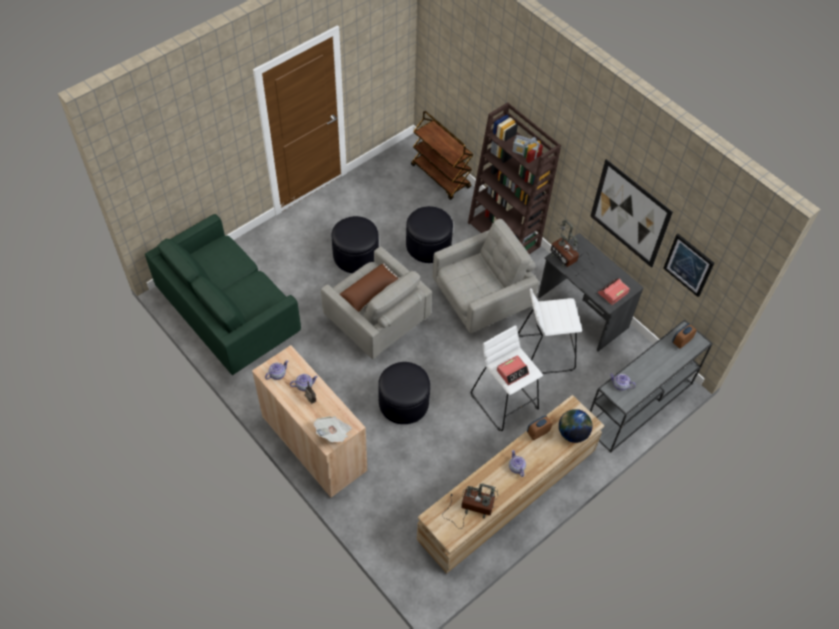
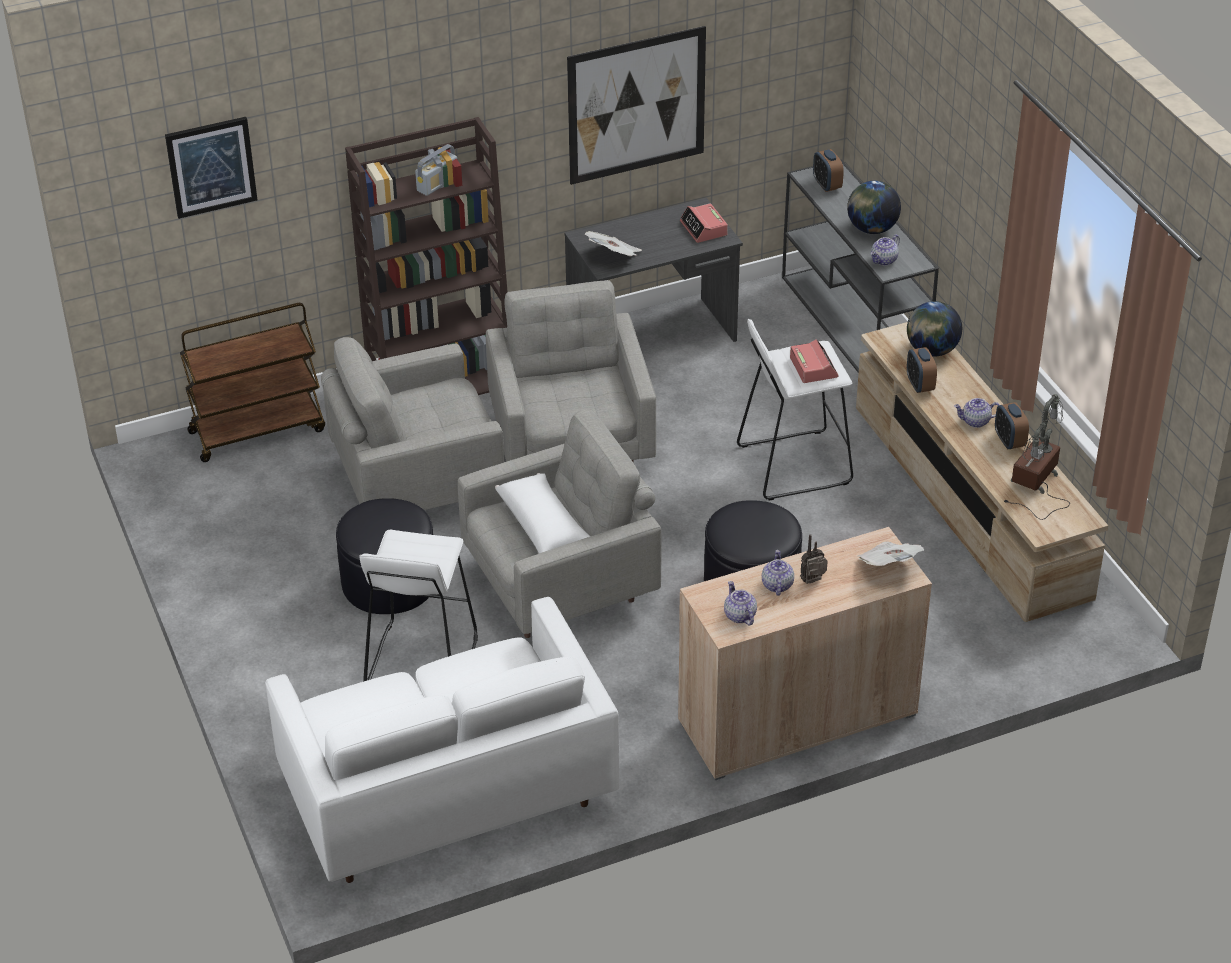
camera: 70 degrees left, 15 degrees down
green sofa [145,214,301,375] -> white sofa [265,597,619,883]
brown pillow [340,263,400,312] -> white pillow [495,473,590,553]
black ottoman [406,206,453,263] -> grey armchair [321,337,505,510]
white stool [518,288,582,374] -> white stool moved to [359,530,478,682]
table lamp [551,219,594,276] -> newspaper [585,231,642,257]
picture [663,234,715,297] -> picture moved to [165,117,257,219]
none -> globe [847,181,901,234]
none -> alarm clock [995,402,1029,450]

